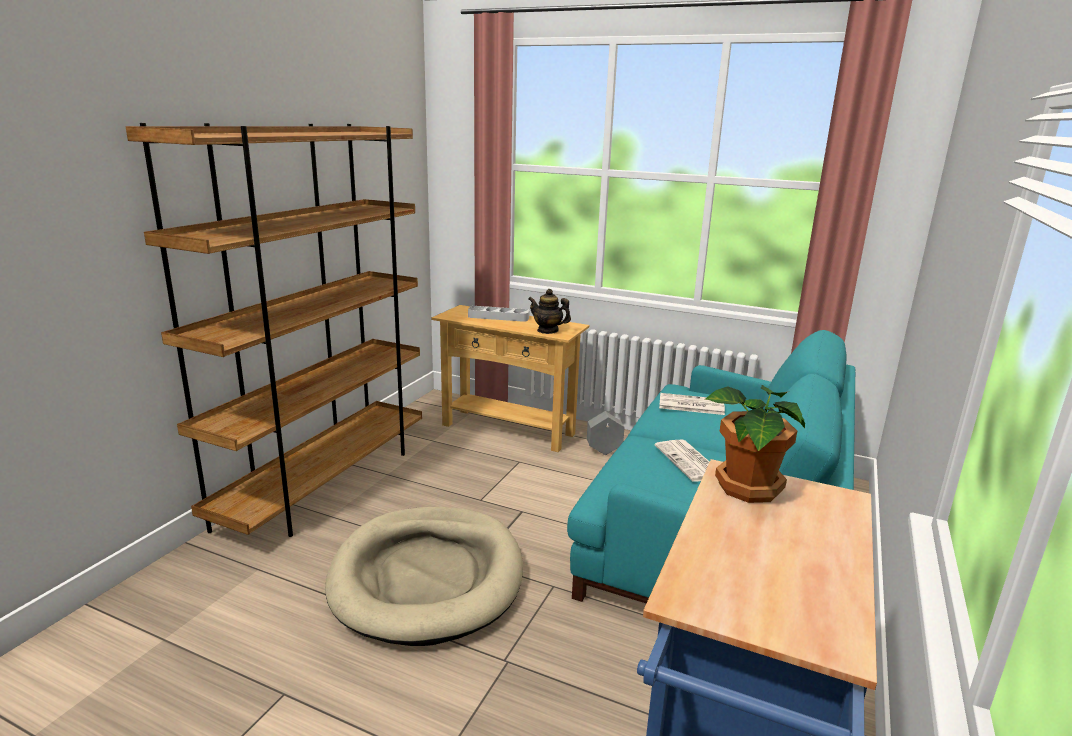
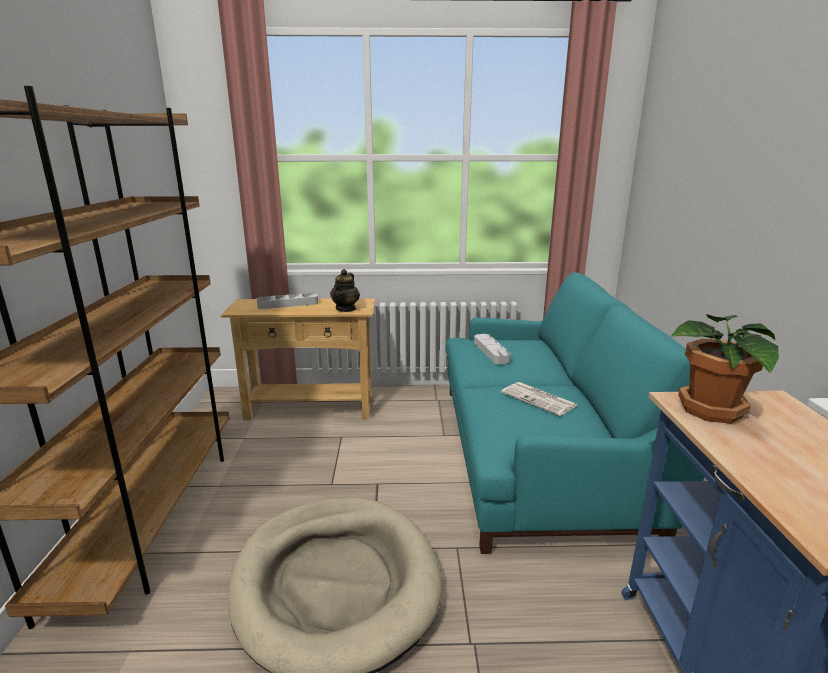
camera: 25 degrees left, 0 degrees up
teapot [528,289,571,334] -> teapot turned 75 degrees counterclockwise [330,269,360,312]
grey planter [587,411,625,455] -> none
newspaper [659,393,725,415] -> grey tray [474,334,511,364]

